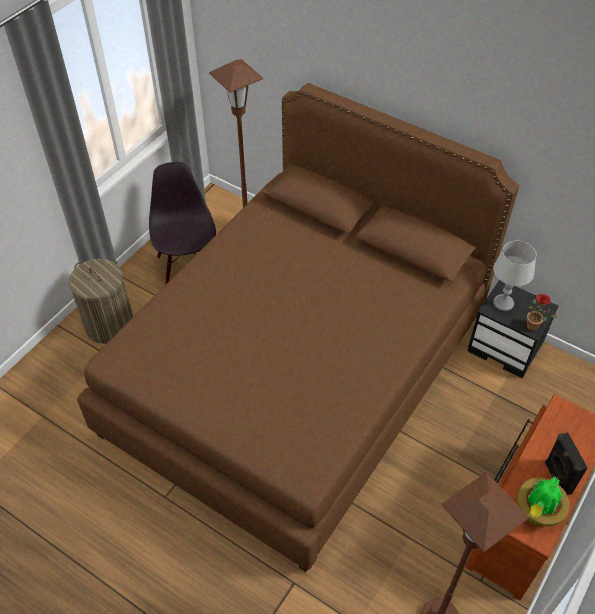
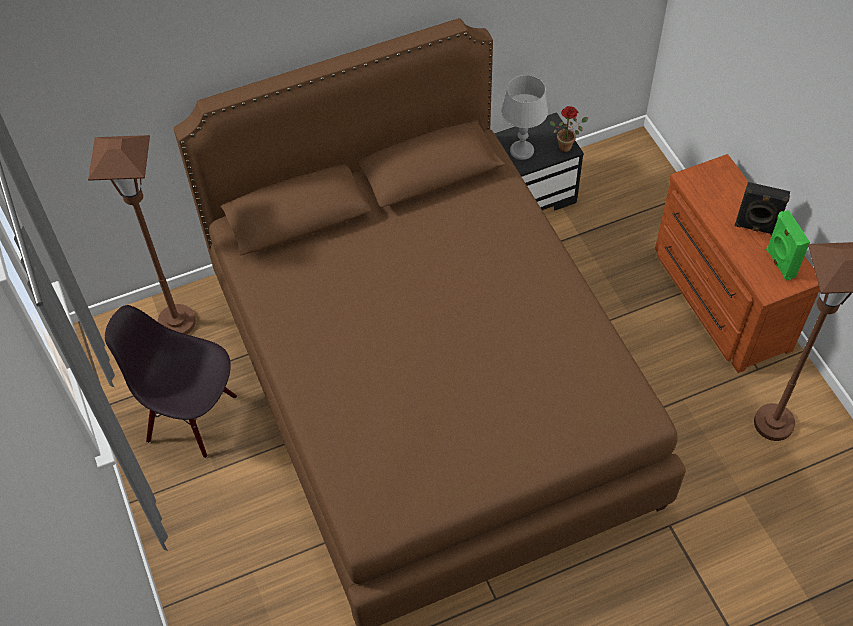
camera: 55 degrees left, 5 degrees up
laundry basket [69,259,133,344] -> none
potted plant [517,477,569,526] -> green speaker [766,210,810,281]

